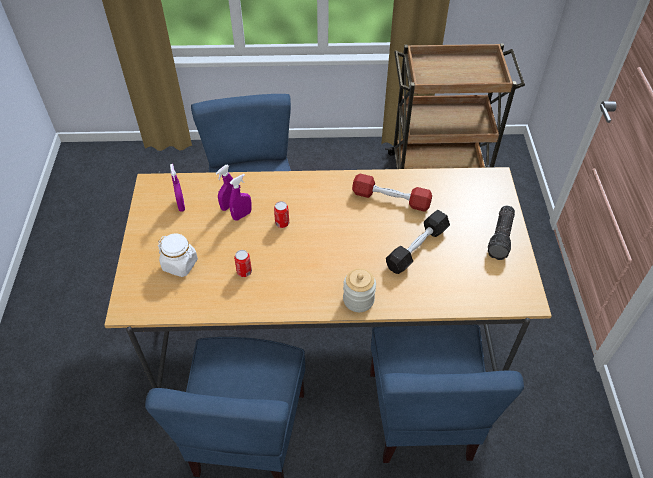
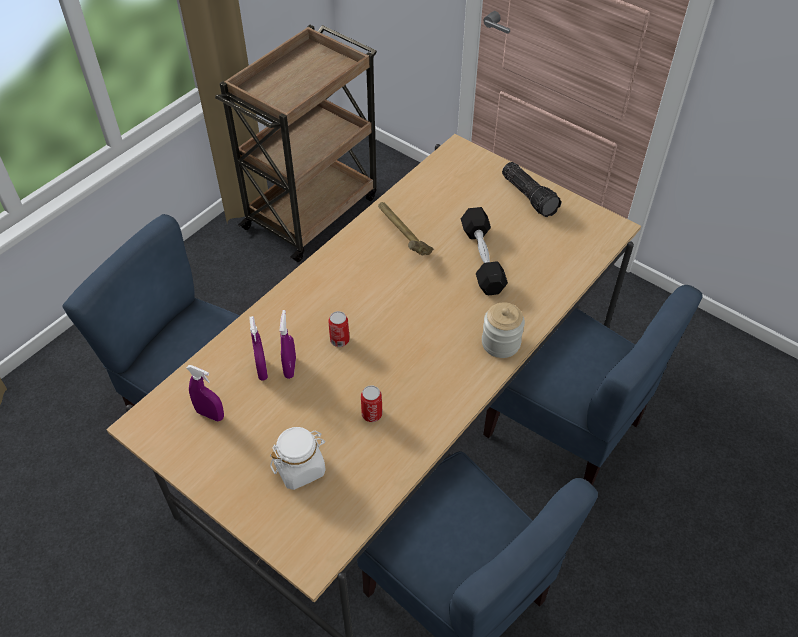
camera: 50 degrees left, 0 degrees up
red dumbbell [352,174,432,212] -> hammer [378,202,434,256]

